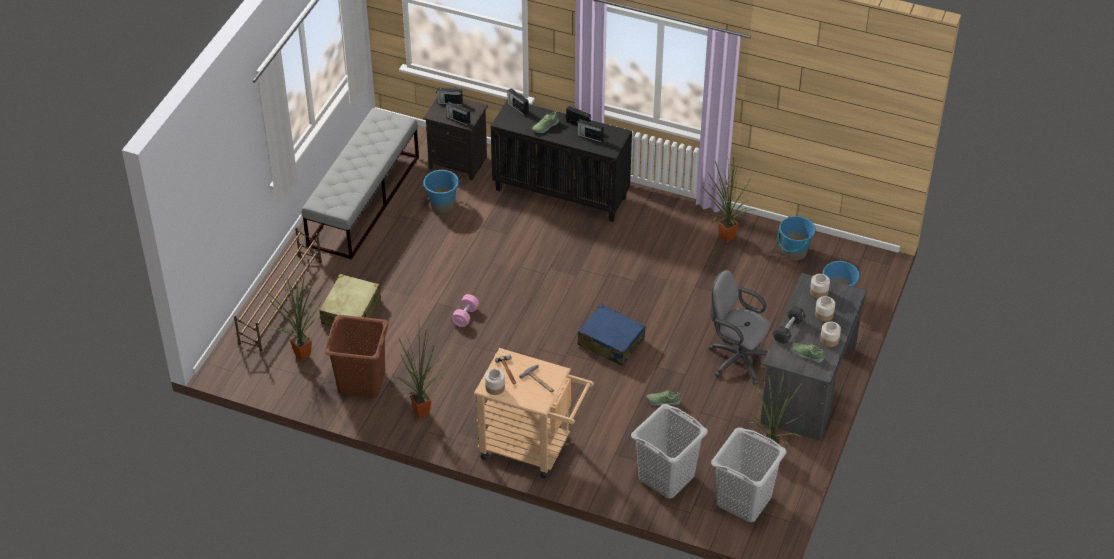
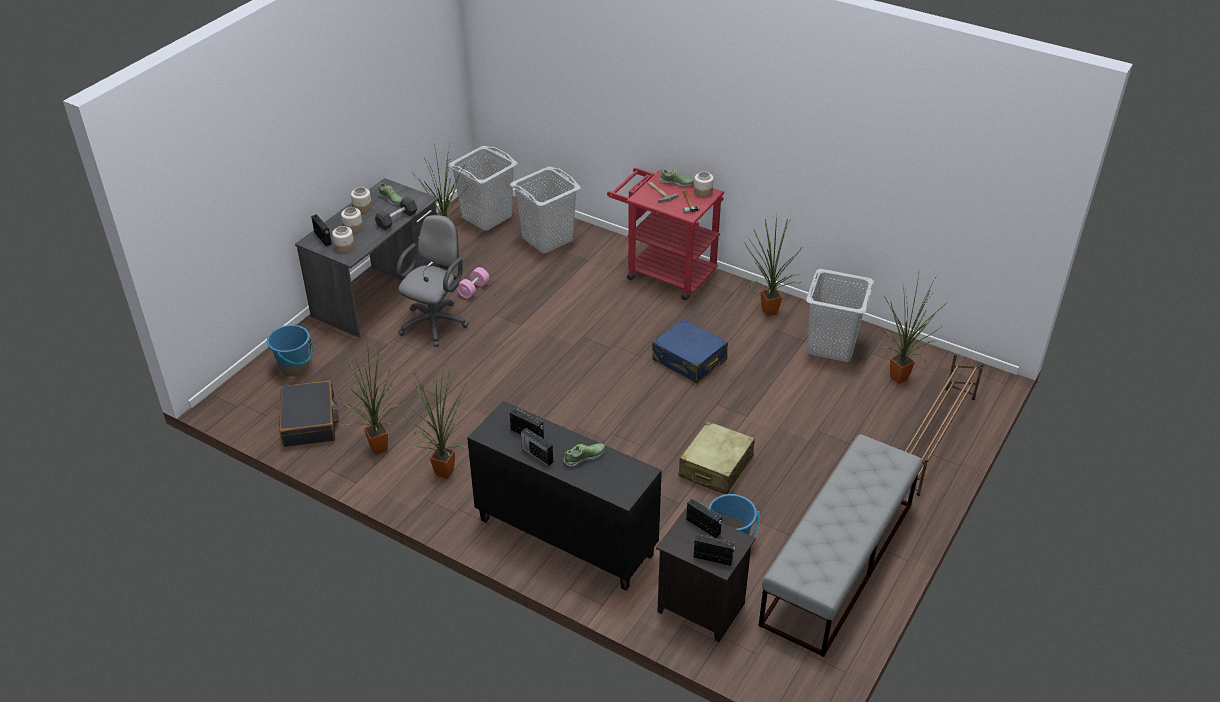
camera: 170 degrees left, 5 degrees down
beige suitcase [320,274,381,327] -> beige suitcase moved to [679,421,755,494]
brown laundry basket [325,315,389,398] -> grey laundry basket [806,269,874,362]
pink dumbbell [451,294,479,327] -> pink dumbbell moved to [457,267,489,299]
beige cart [474,348,594,479] -> red cart [607,168,724,300]
radio [507,88,529,116] -> radio moved to [311,214,332,246]
blue suitcase [577,304,646,366] -> blue suitcase moved to [652,319,728,383]
shoe [647,390,681,406] -> shoe moved to [660,169,694,187]
grey office chair [709,270,770,385] -> grey office chair turned 105 degrees counterclockwise [396,215,469,347]
blue bucket [778,216,816,261] -> black suitcase [279,380,339,447]
none -> potted plant [402,370,468,479]

